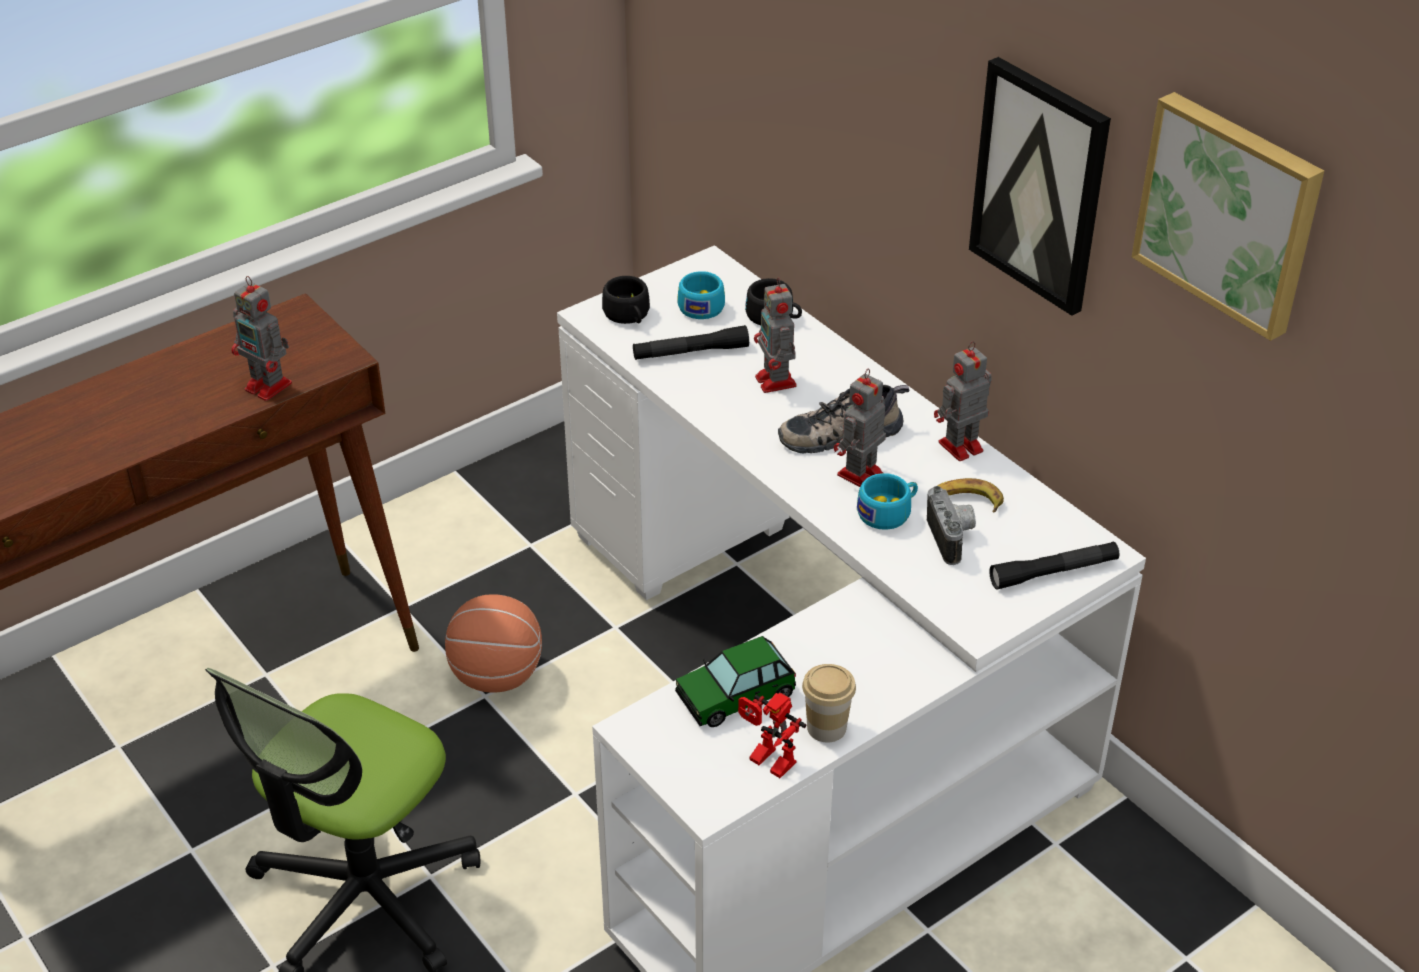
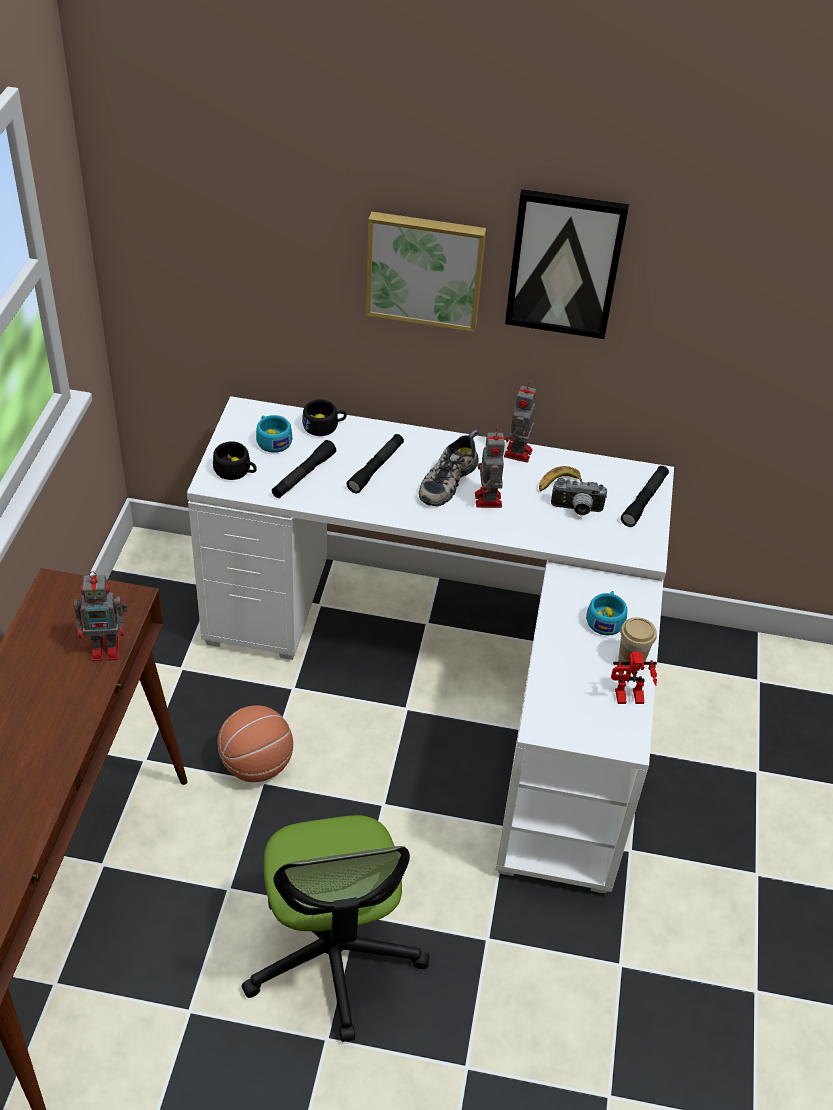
camera: 45 degrees left, 5 degrees up
toy car [675,636,796,727] -> none
toy robot [754,277,797,393] -> black flashlight [347,434,404,493]
turquoise cup [857,473,918,530] -> turquoise cup moved to [586,591,627,636]
camera [927,486,976,565] -> camera turned 150 degrees clockwise [551,478,607,516]
picture [1132,92,1324,341] -> picture moved to [366,212,486,332]

